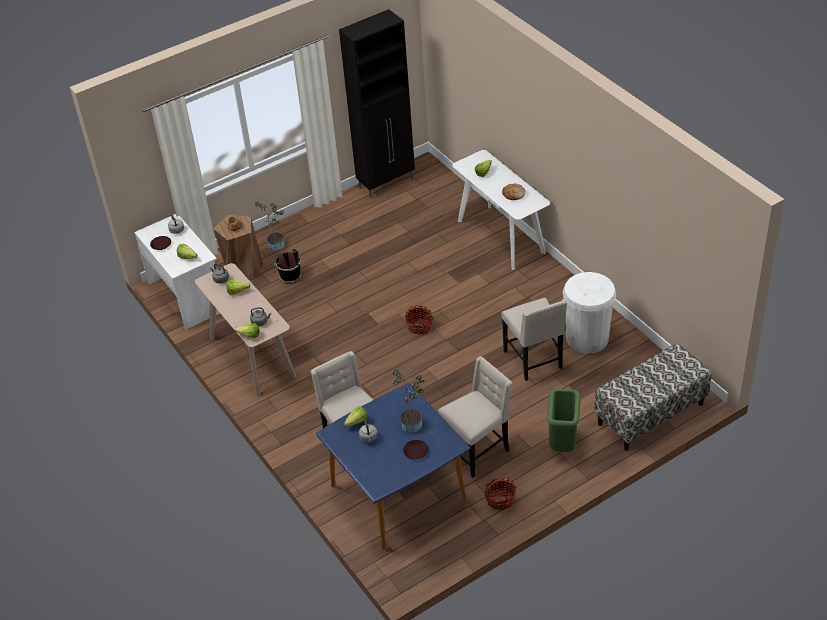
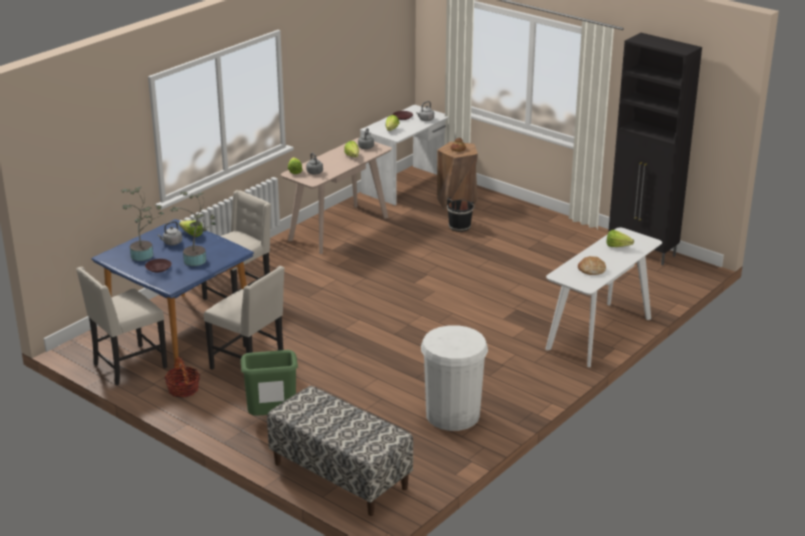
camera: 70 degrees right, 15 degrees down
potted plant [255,202,285,251] -> potted plant moved to [121,186,164,261]
basket [405,305,433,335] -> none
beige chair [502,298,567,381] -> beige chair moved to [76,267,167,385]

